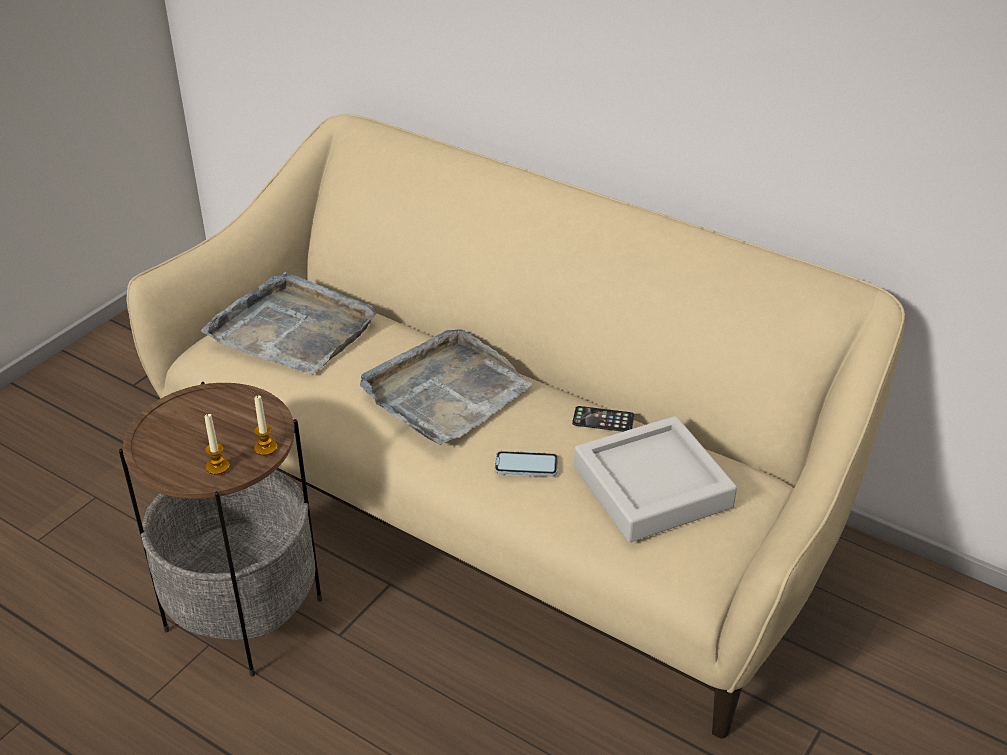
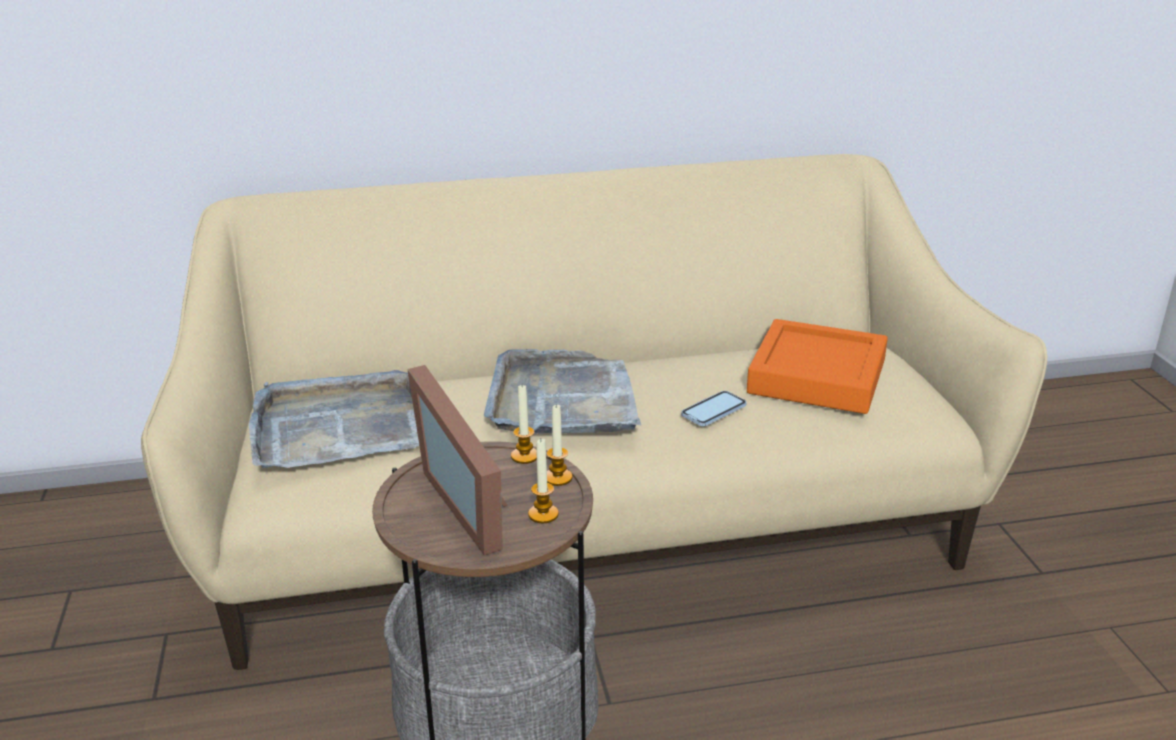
camera: 45 degrees left, 10 degrees down
phone [572,406,634,432] -> none
grey tray [574,416,737,542] -> orange tray [747,319,888,414]
none -> picture frame [407,365,508,556]
none -> candle [511,385,537,464]

